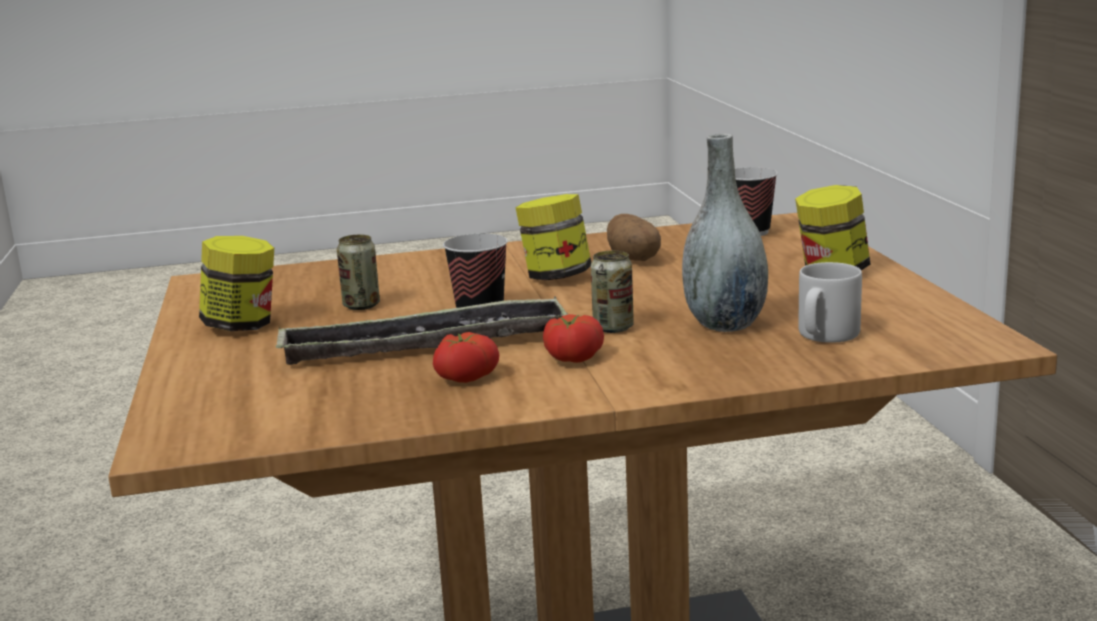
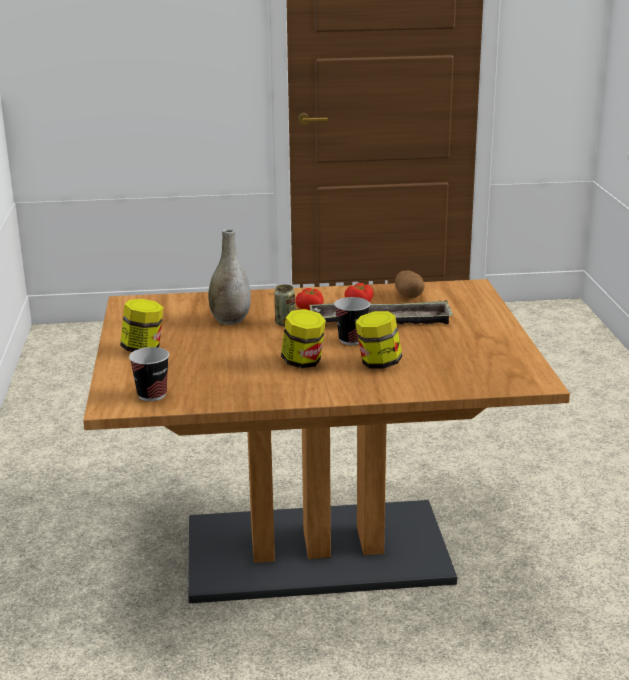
camera: 175 degrees left, 5 degrees up
jar [199,236,274,331] -> jar moved to [355,311,402,369]
can [337,234,380,310] -> none
potato [607,214,661,261] -> potato moved to [395,270,424,298]
grey mug [798,262,862,343] -> none

